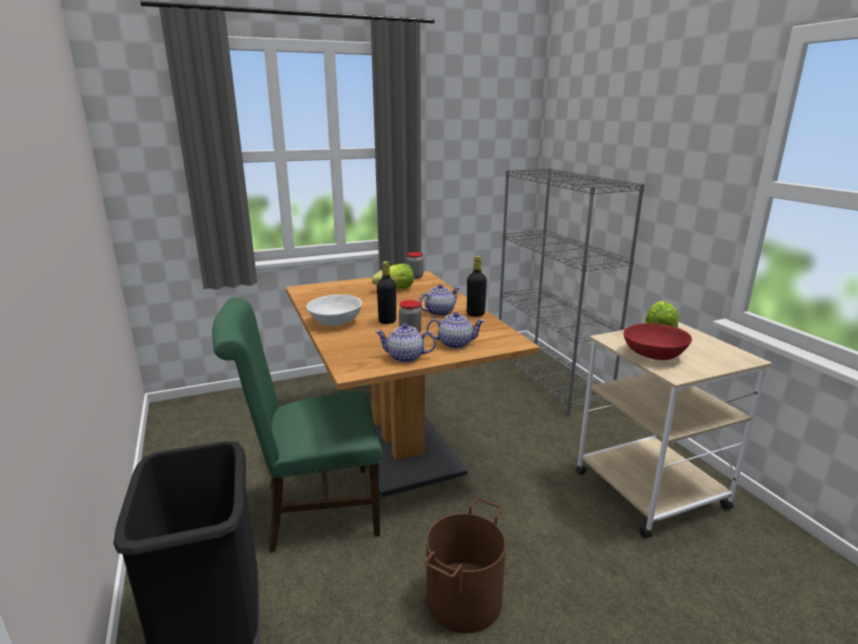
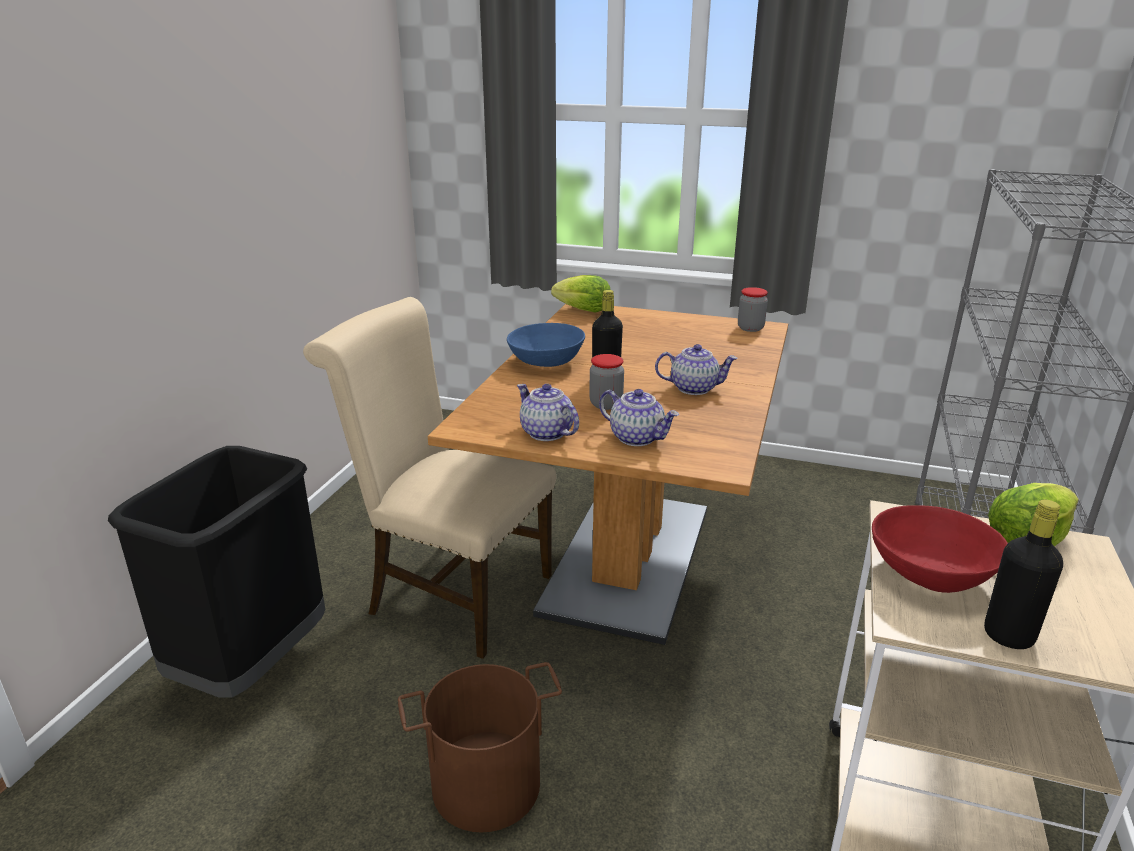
camera: 40 degrees right, 5 degrees up
green chair [212,297,382,553] -> beige chair [303,297,556,659]
white bowl [307,294,362,326] -> blue bowl [507,323,585,367]
lettuce [372,264,414,289] -> lettuce moved to [551,275,611,313]
black bottle [467,256,487,317] -> black bottle moved to [984,500,1063,649]

